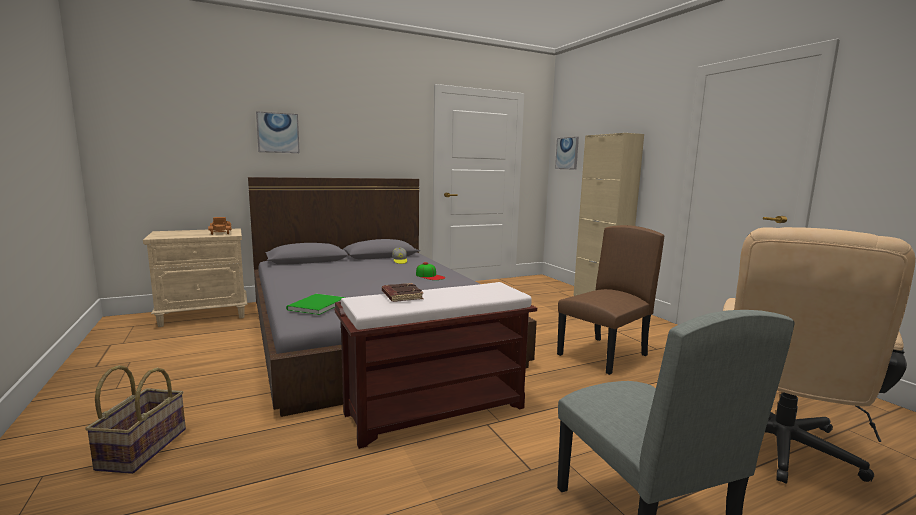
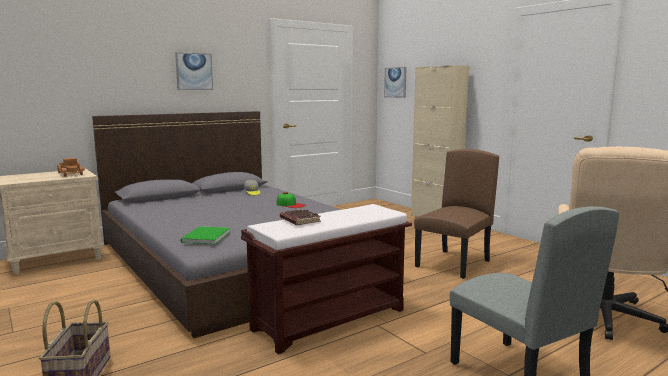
camera: 10 degrees left, 0 degrees up
picture [256,111,300,153] -> picture moved to [175,52,213,90]

